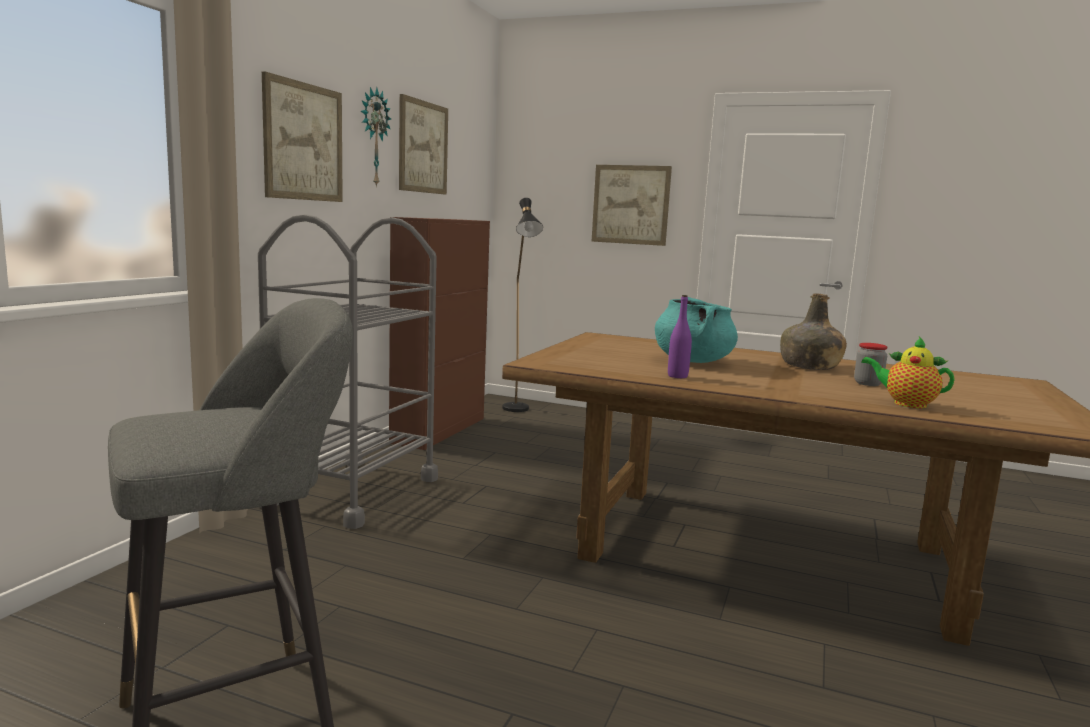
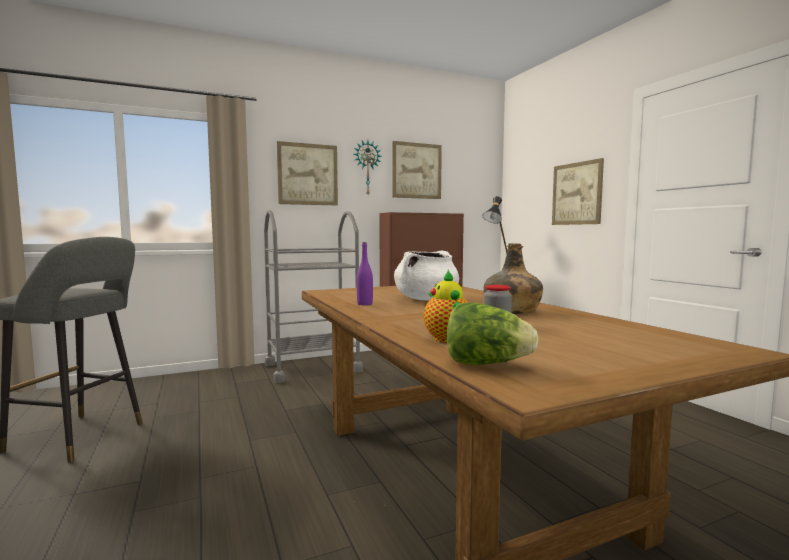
camera: 45 degrees right, 5 degrees down
turquoise cooking pot [655,297,738,363] -> white cooking pot [394,251,459,300]
none -> lettuce [447,303,539,365]

